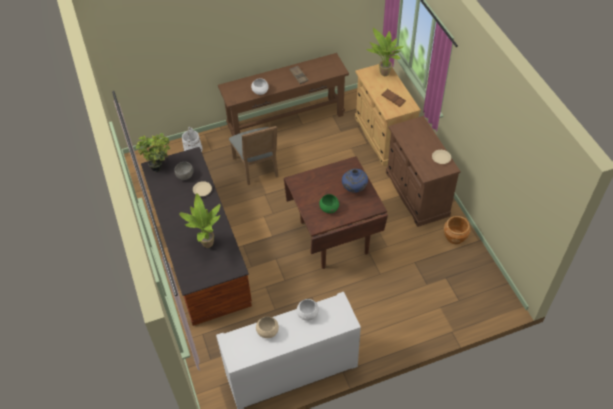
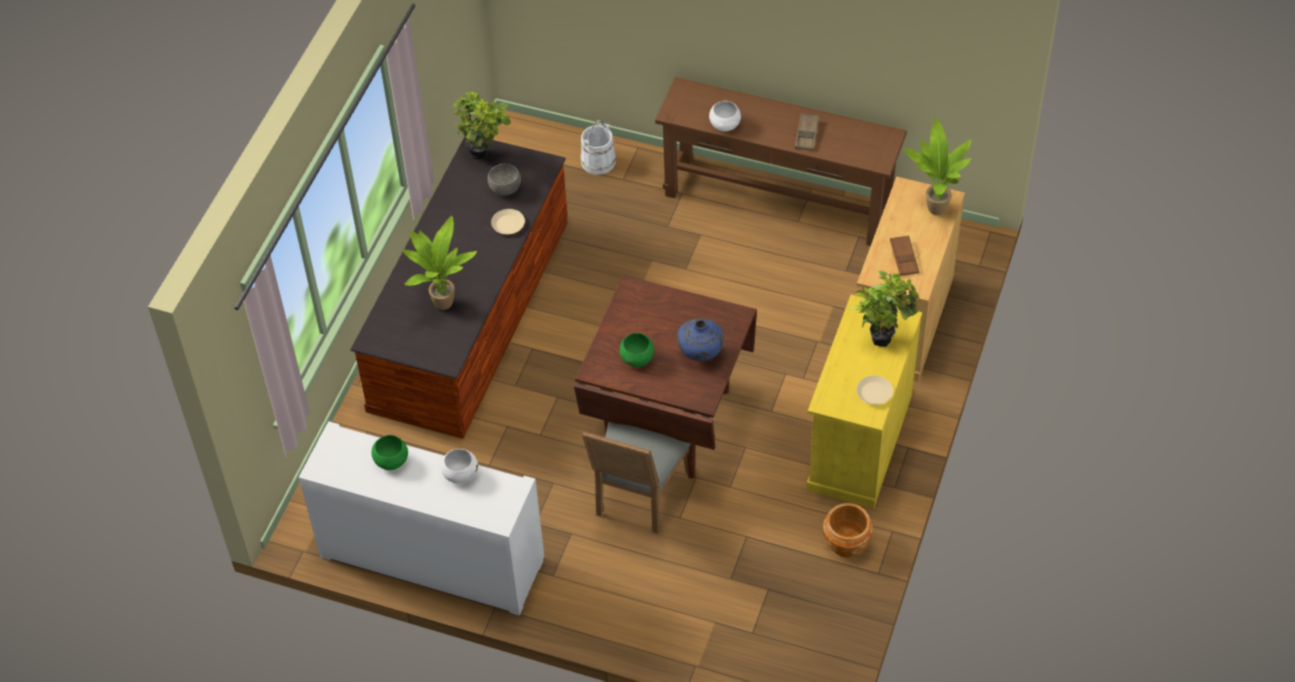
camera: 40 degrees right, 0 degrees up
grey chair [229,126,278,185] -> grey chair moved to [582,422,691,533]
beige bowl [256,316,279,338] -> green bowl [372,435,408,470]
brown cabinet [386,116,461,227] -> yellow cabinet [806,295,922,509]
none -> potted plant [848,271,919,347]

